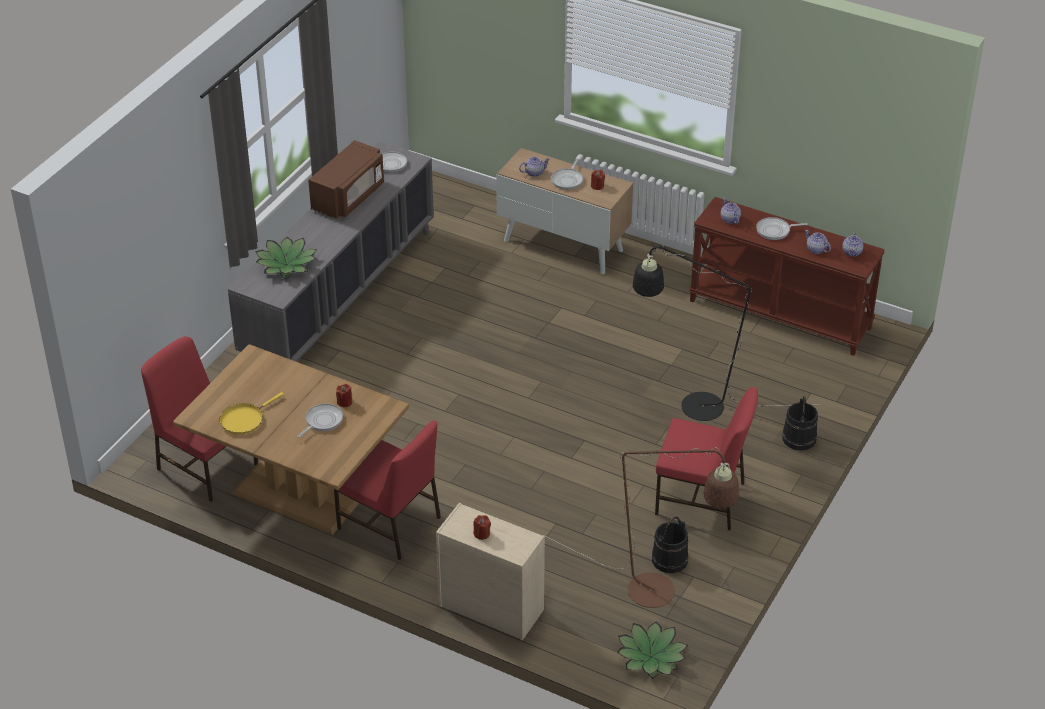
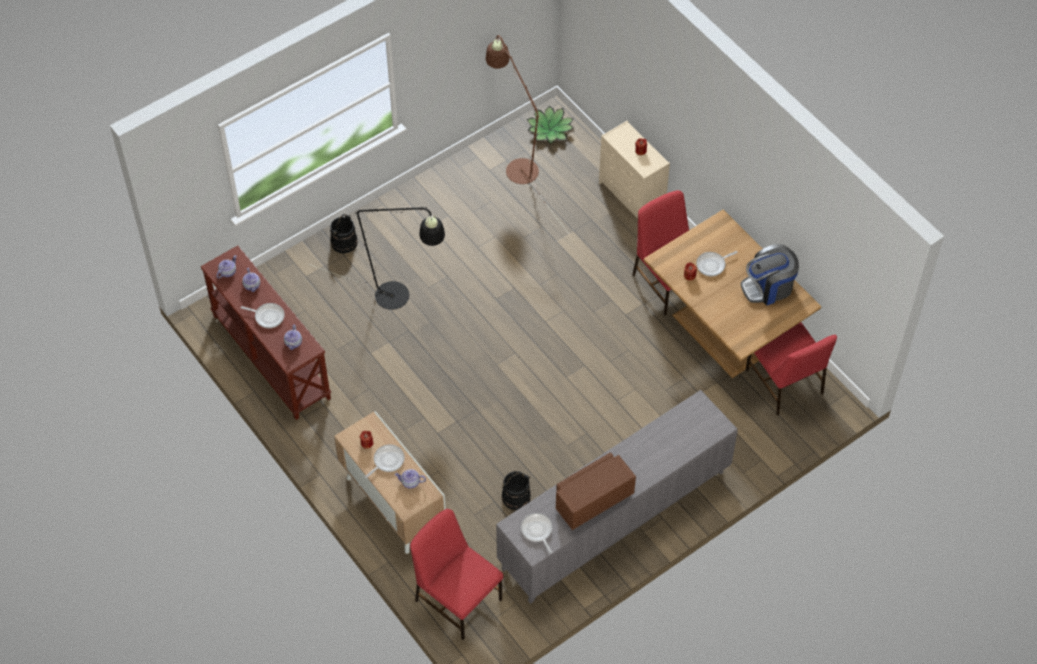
camera: 155 degrees left, 15 degrees up
yellow frying pan [220,392,284,435] -> coffee machine [741,244,799,305]
potted plant [255,237,317,279] -> none
black bucket [652,517,688,573] -> black bucket moved to [502,471,531,510]
red chair [655,387,758,530] -> red chair moved to [410,509,503,640]

